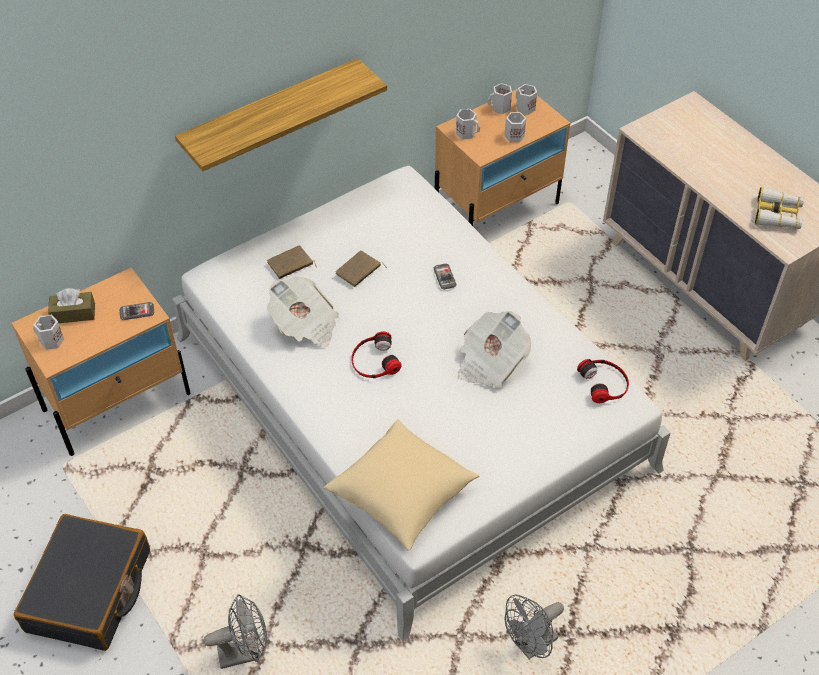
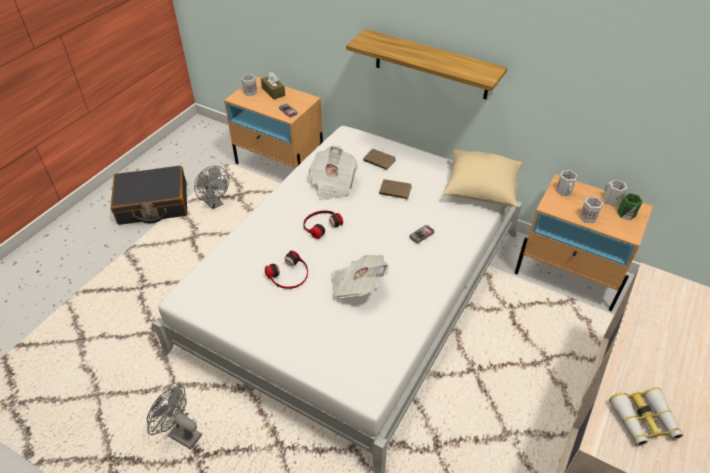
camera: 65 degrees right, 5 degrees down
grey fan [204,594,267,669] -> grey fan moved to [194,166,229,210]
beige pillow [323,419,480,551] -> beige pillow moved to [443,150,523,207]
white mug [516,84,537,115] -> green mug [617,193,643,220]
headphones [577,359,629,403] -> headphones moved to [265,251,308,289]

